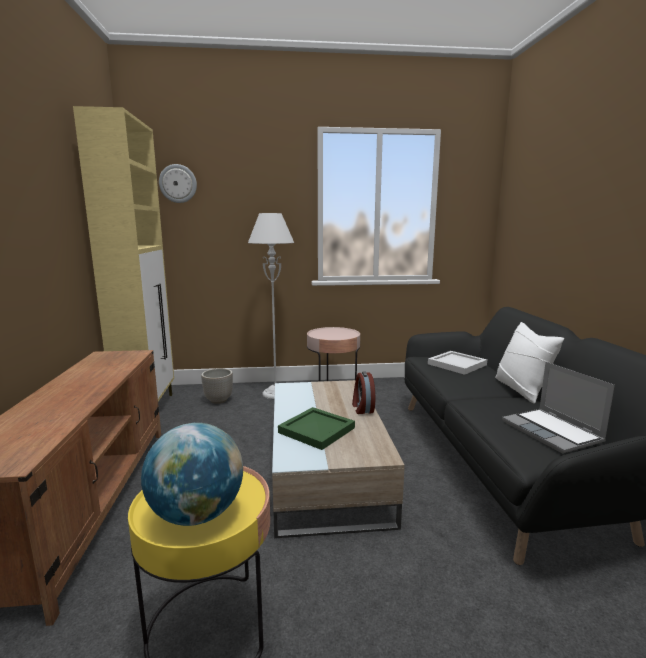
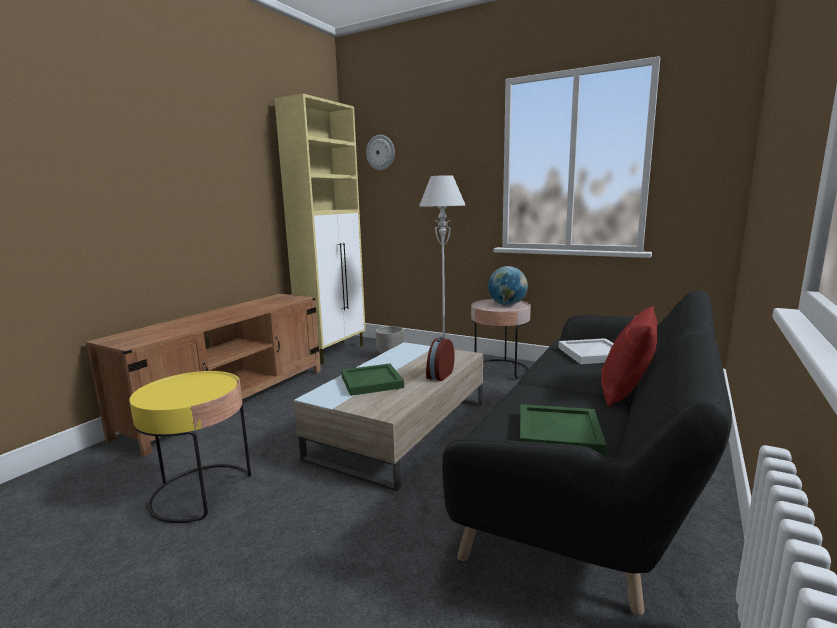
camera: 35 degrees right, 0 degrees up
globe [141,423,243,526] -> globe moved to [488,266,528,305]
white pillow [495,322,564,404] -> red pillow [602,306,658,407]
laptop [502,362,615,454] -> green tray [520,404,607,456]

